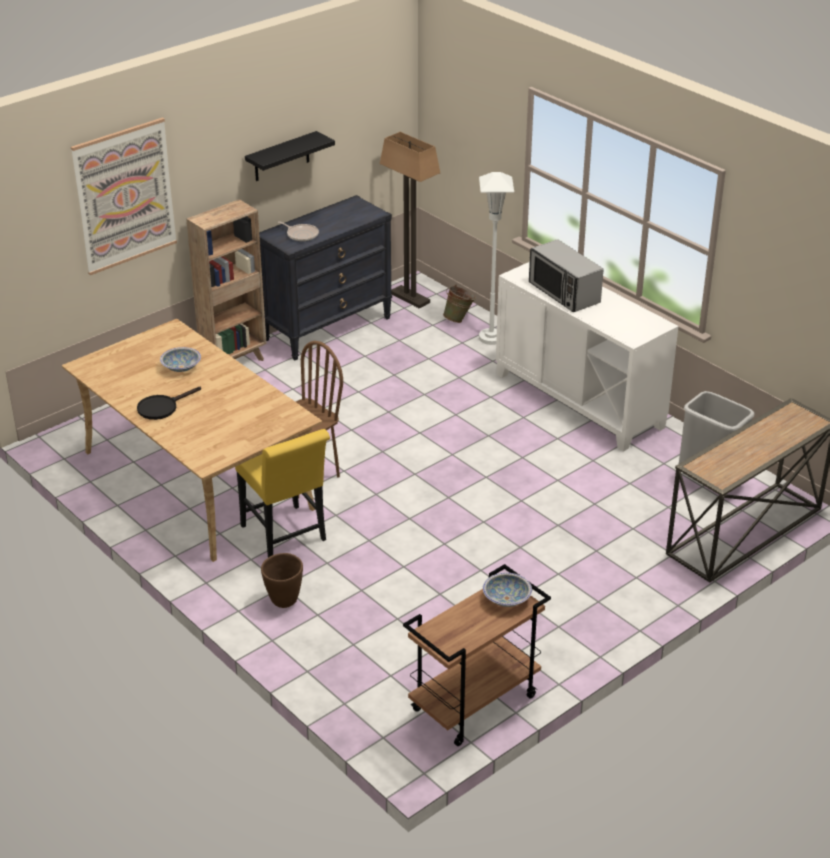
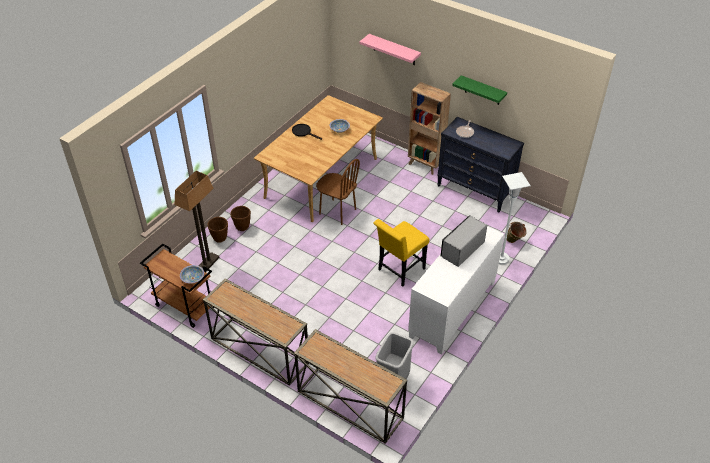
camera: 75 degrees right, 10 degrees up
picture [71,118,177,275] -> pink shelf [360,34,421,65]
yellow chair [235,429,330,558] -> yellow chair moved to [373,219,429,287]
black shelf [245,131,335,181] -> green shelf [452,75,507,105]
floor lamp [380,132,440,309] -> floor lamp moved to [174,171,220,271]
none -> console table [203,278,309,386]
none -> brown planter [208,217,228,243]

